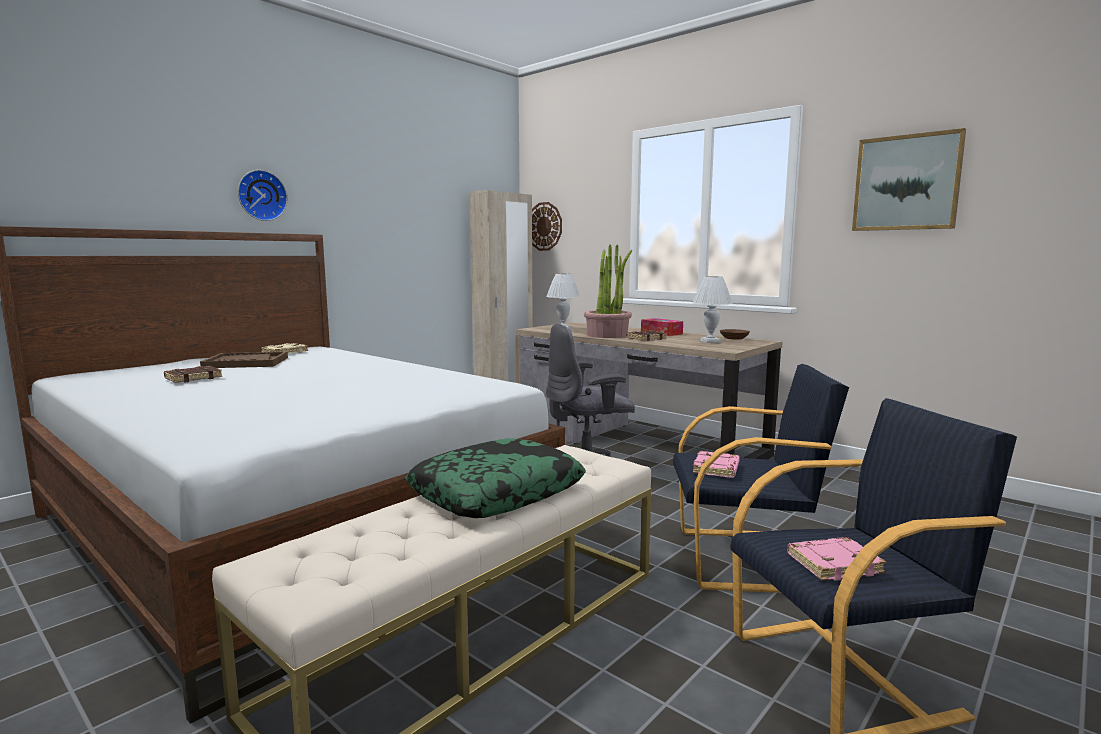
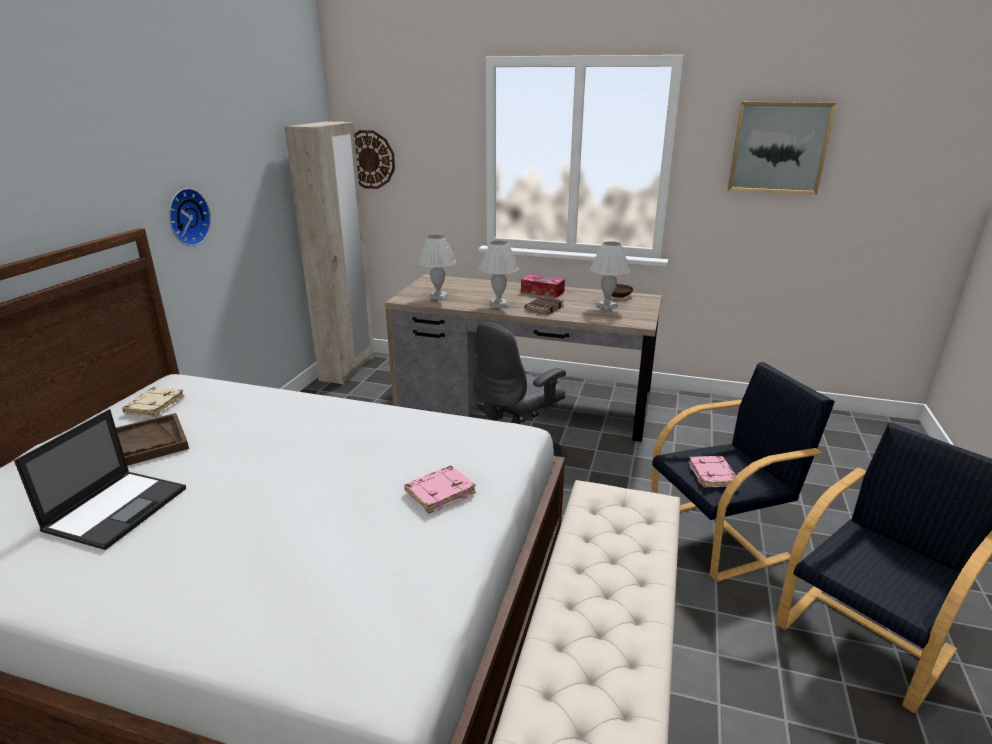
camera: 25 degrees left, 15 degrees up
brown book [164,366,222,383] -> laptop [14,409,186,550]
wall clock [238,170,288,221] -> wall clock moved to [169,188,211,247]
pillow [405,438,586,518] -> none
potted plant [584,245,632,338] -> white table lamp [479,240,519,308]
pink book [787,537,886,581] -> pink book moved to [404,466,476,514]

